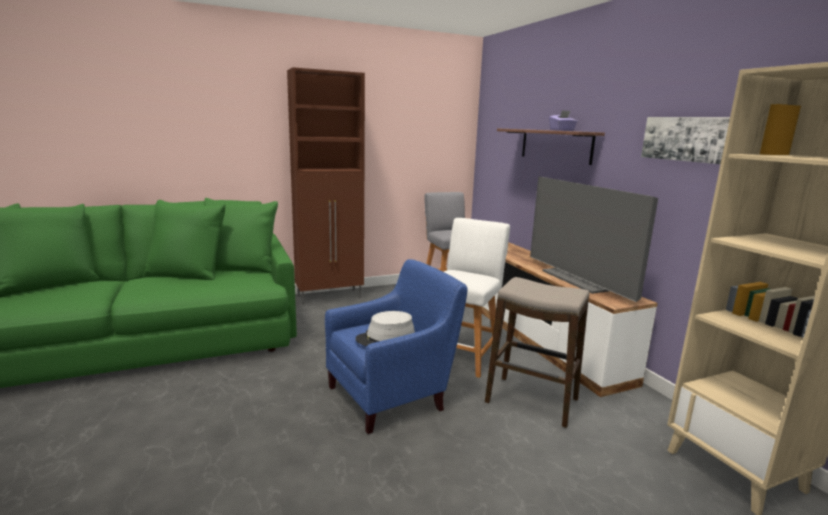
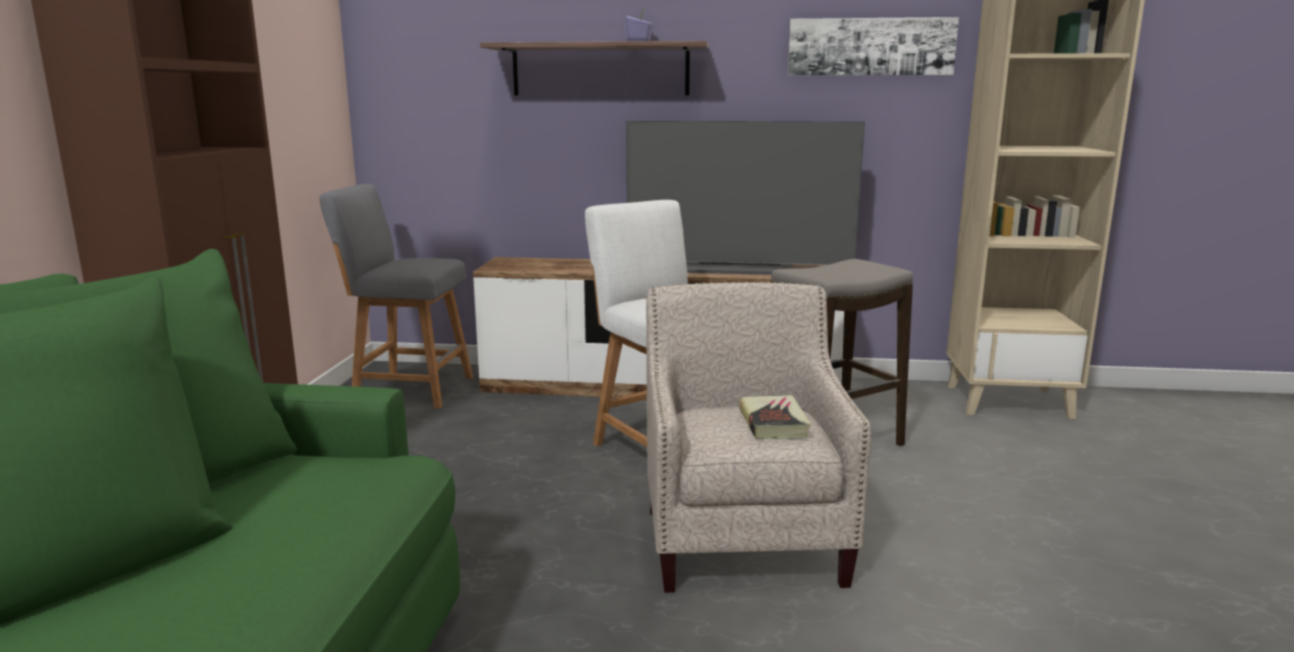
camera: 60 degrees left, 0 degrees up
blue armchair [325,259,468,434] -> beige armchair [646,282,871,593]
grey hat [356,311,415,346] -> book [739,395,811,439]

